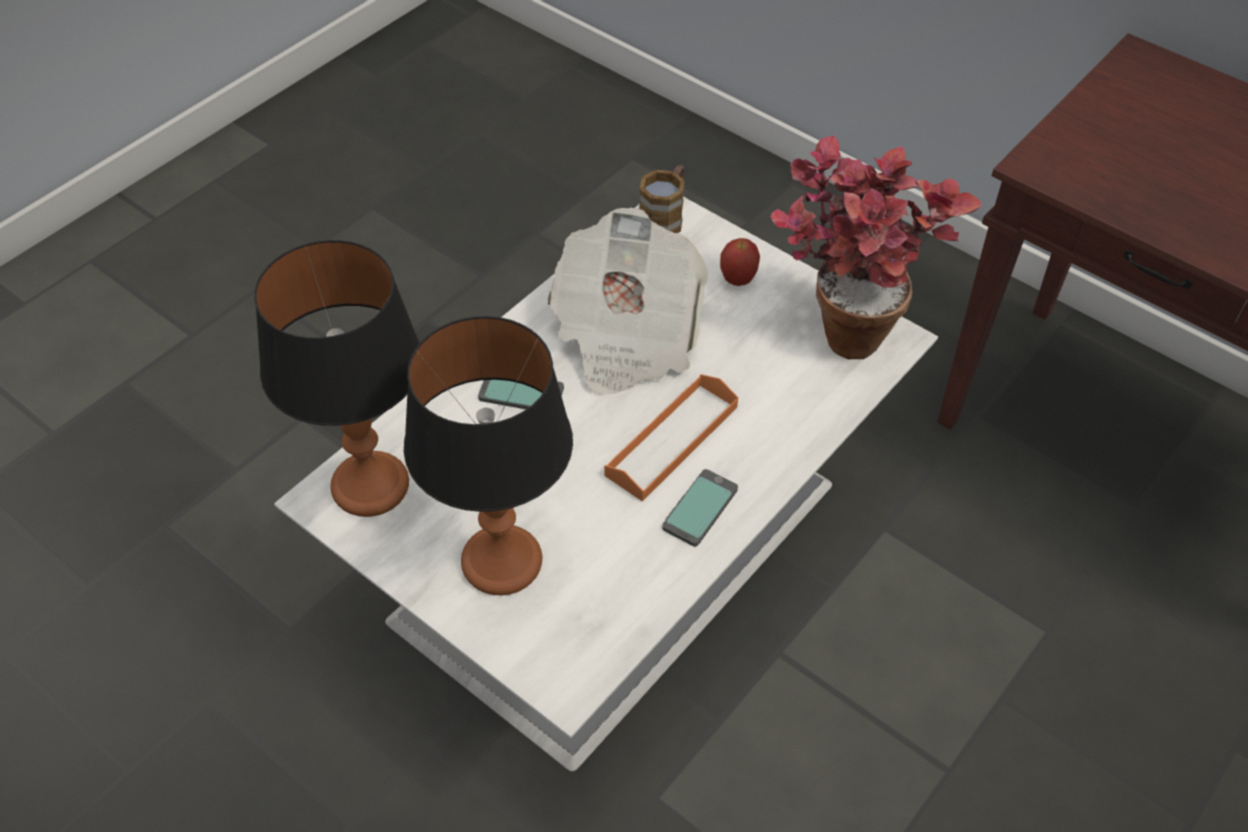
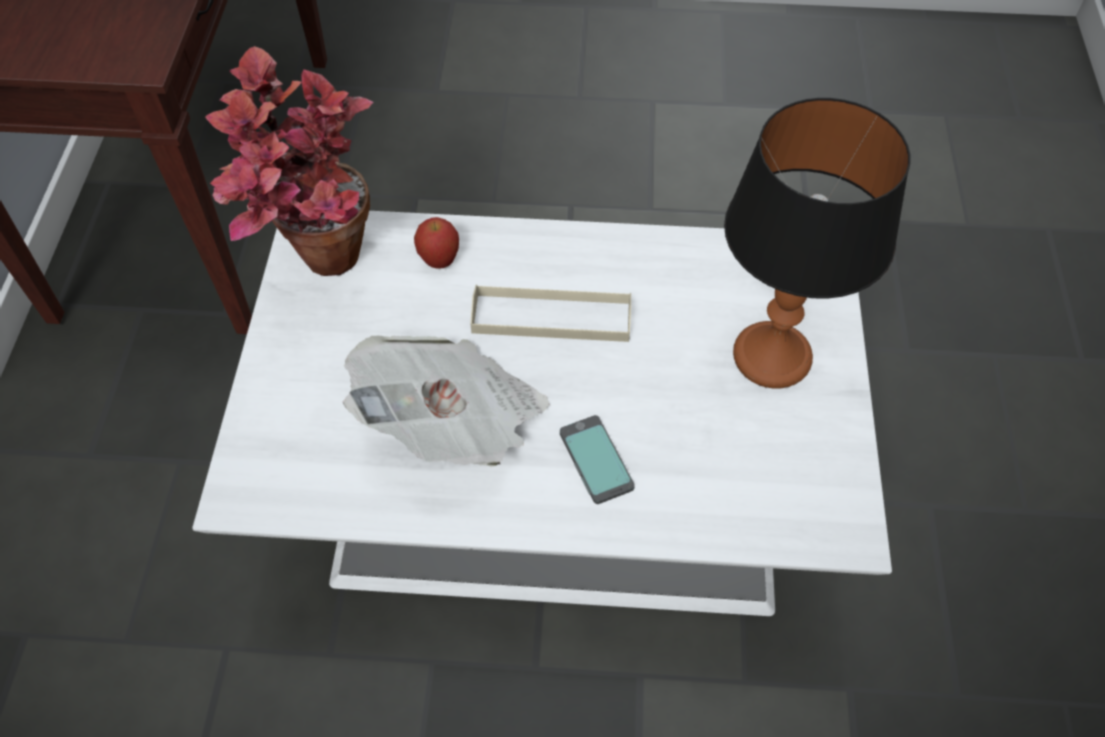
camera: 125 degrees left, 5 degrees up
table lamp [254,240,420,517] -> none
orange tray [604,374,738,502] -> beige tray [470,285,631,342]
mug [639,165,685,233] -> none
phone [662,469,738,547] -> none
apple [720,238,760,286] -> apple moved to [414,217,459,269]

